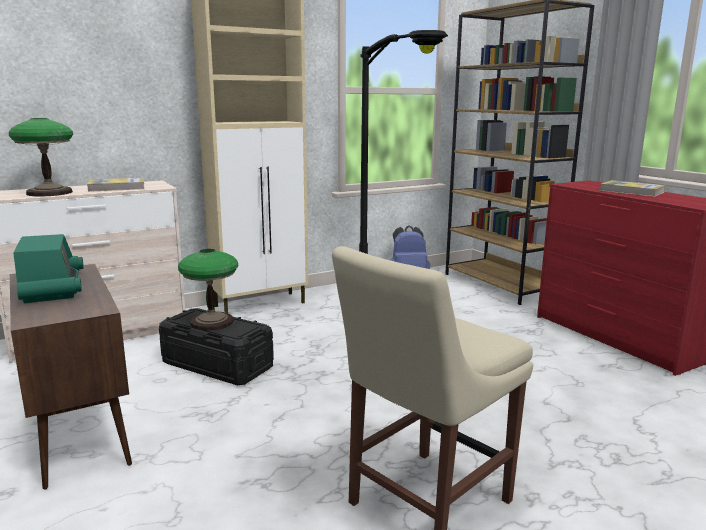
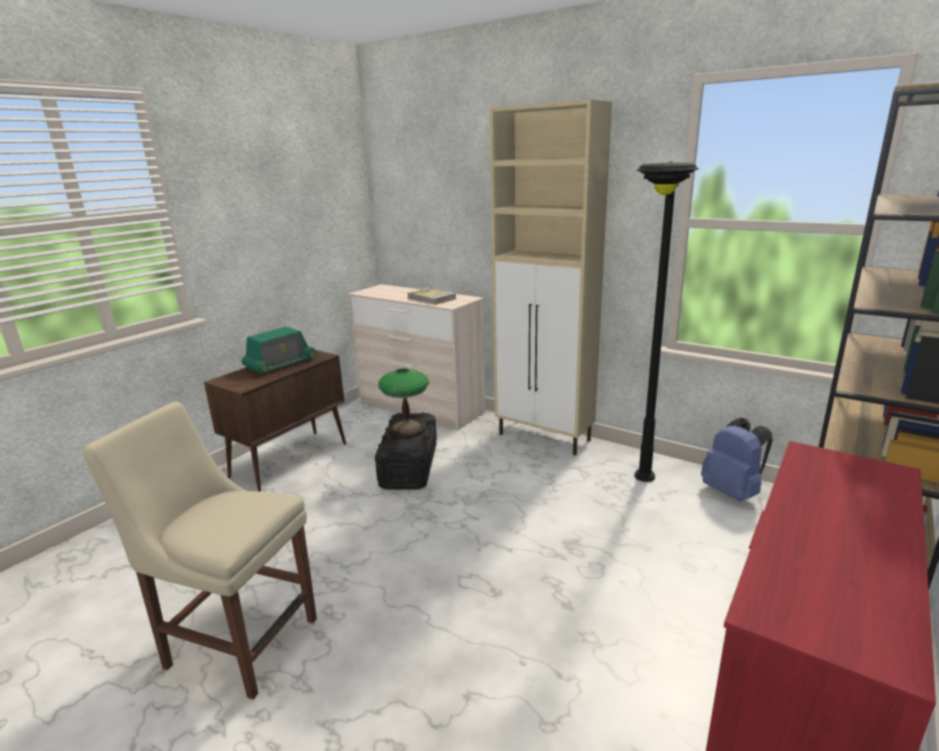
camera: 65 degrees right, 5 degrees up
table lamp [9,118,73,196] -> none
book [600,180,666,197] -> none

